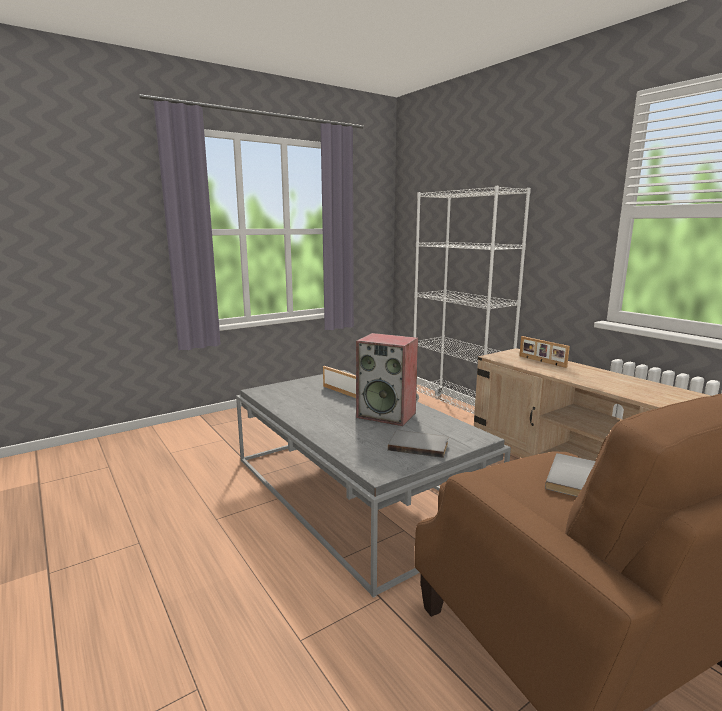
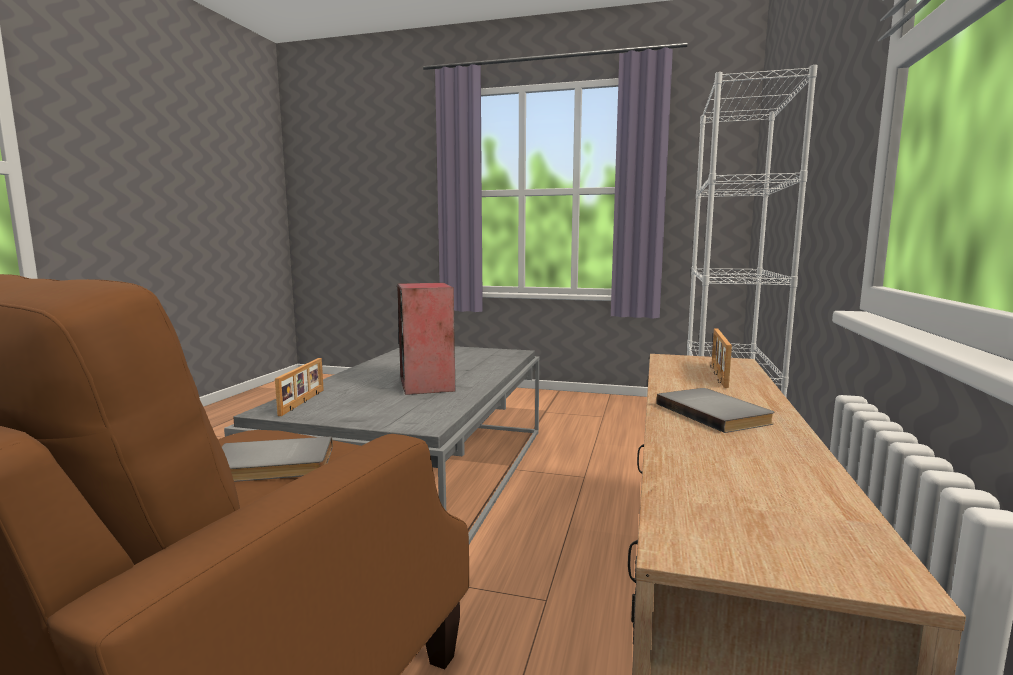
camera: 50 degrees right, 5 degrees down
picture frame [323,366,356,398] -> picture frame moved to [275,358,324,416]
grey book [388,430,448,458] -> grey book moved to [656,388,775,433]

